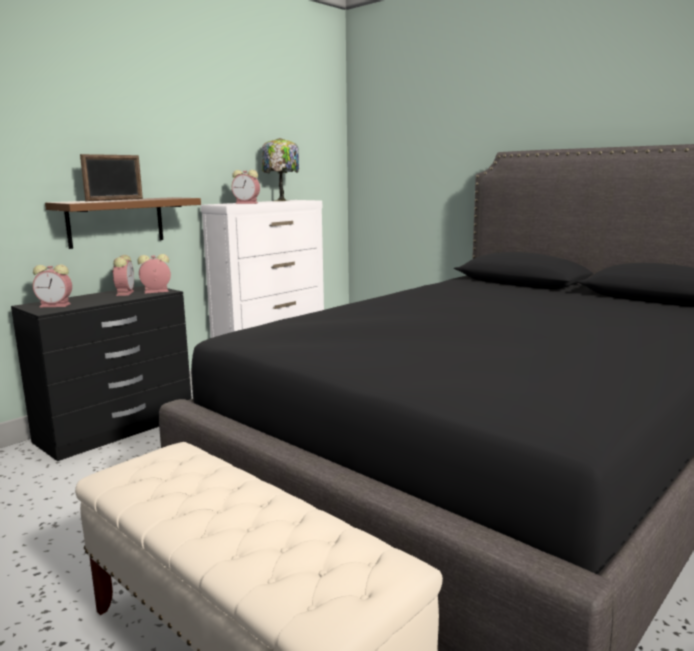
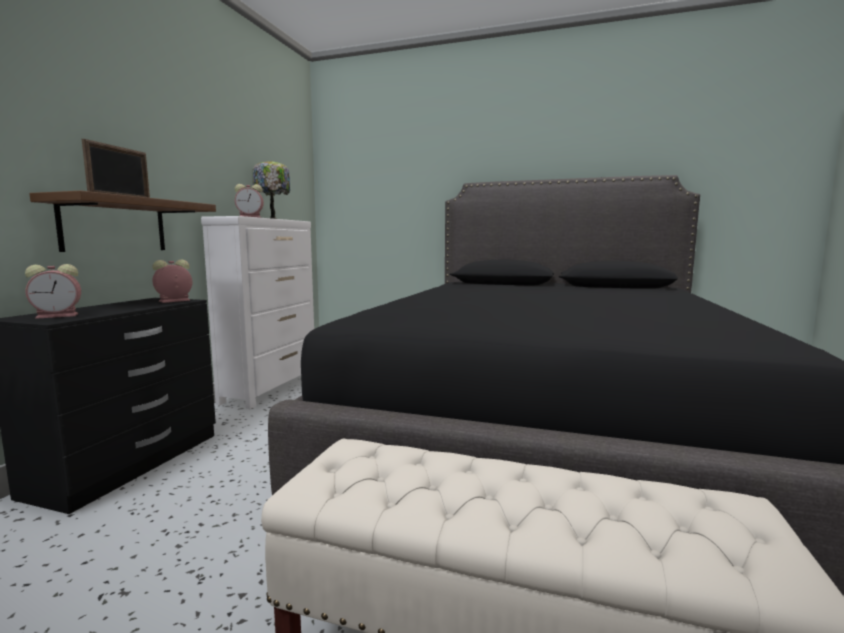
camera: 25 degrees left, 5 degrees down
alarm clock [112,255,134,296] -> none

